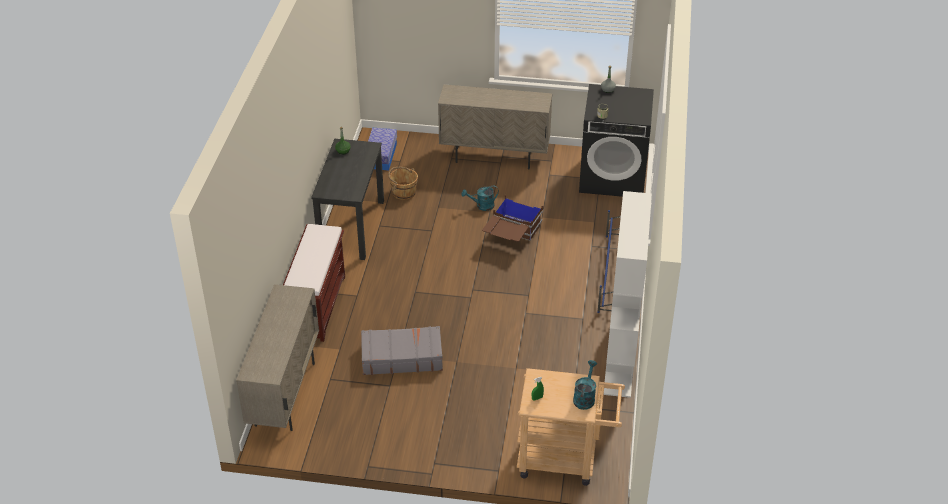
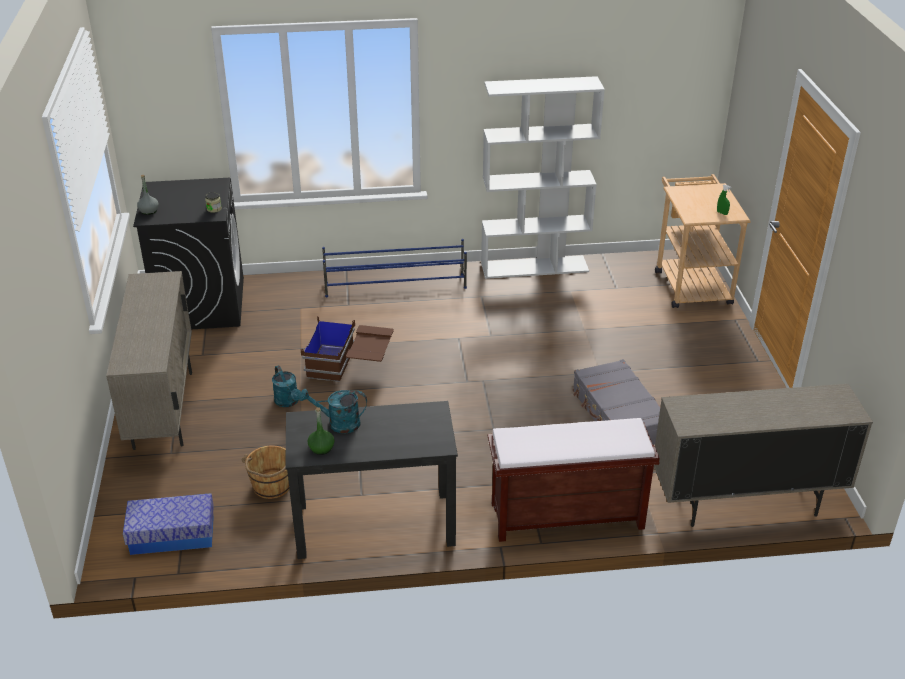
camera: 105 degrees left, 5 degrees down
turquoise watering can [573,360,597,410] -> turquoise watering can moved to [299,389,367,433]

